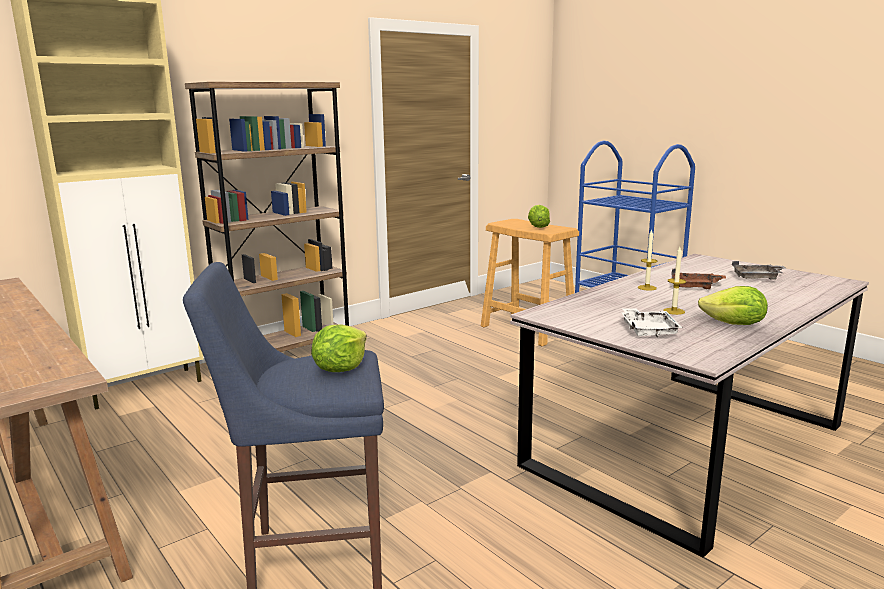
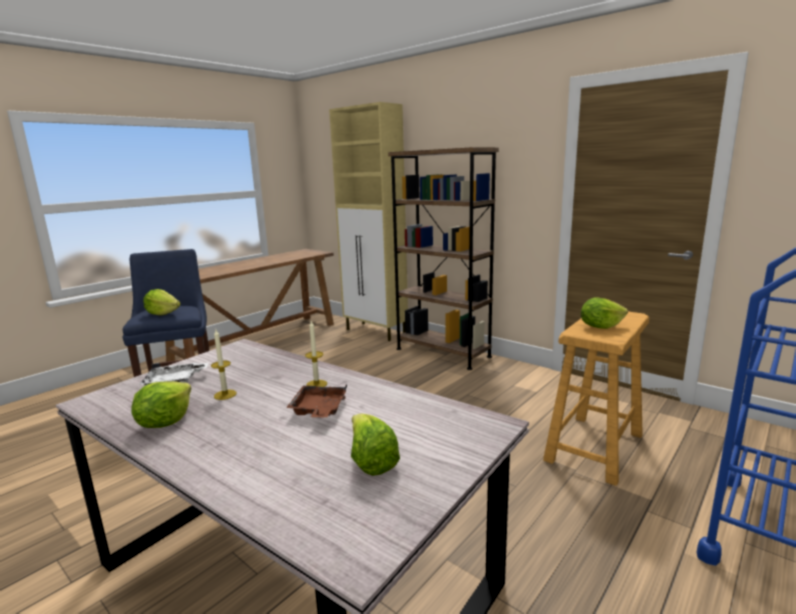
camera: 80 degrees right, 0 degrees up
grey tray [732,261,787,280] -> lettuce [351,414,400,476]

